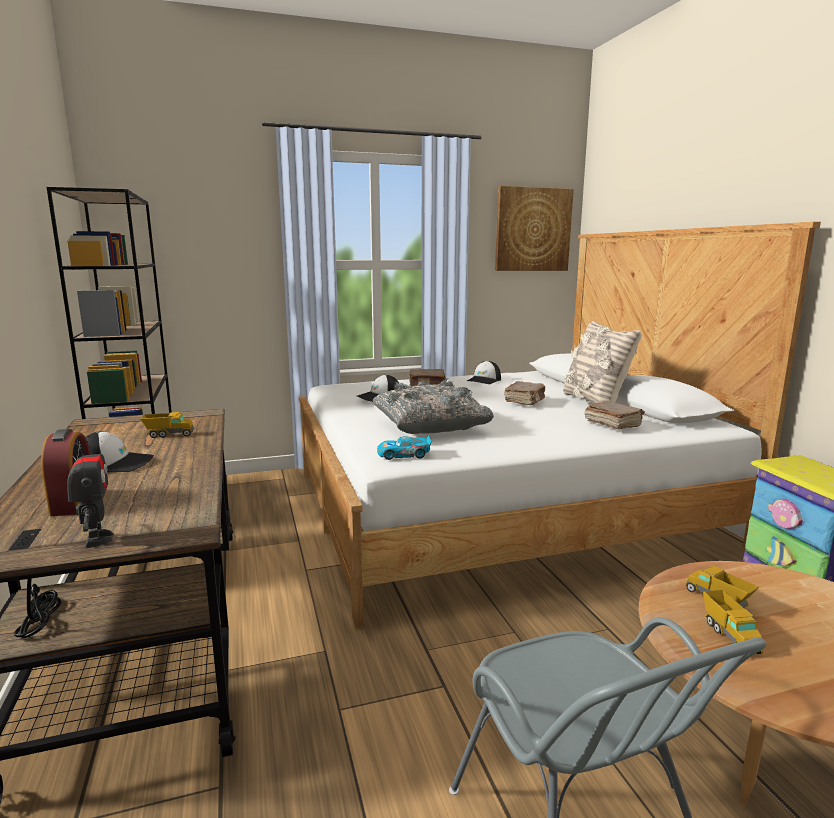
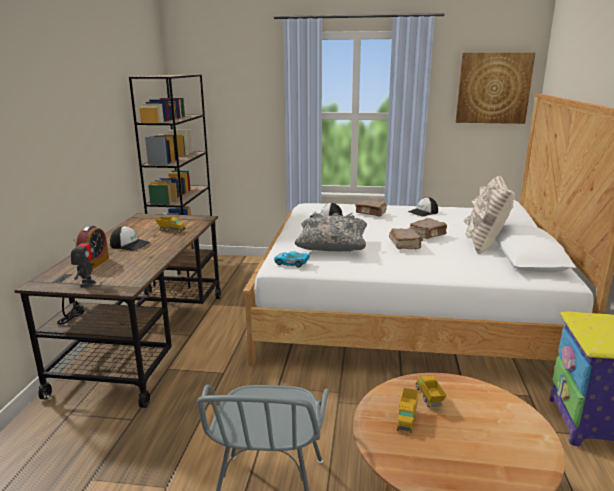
camera: 25 degrees right, 5 degrees up
brown book [585,401,645,429] -> brown book moved to [389,228,423,249]

